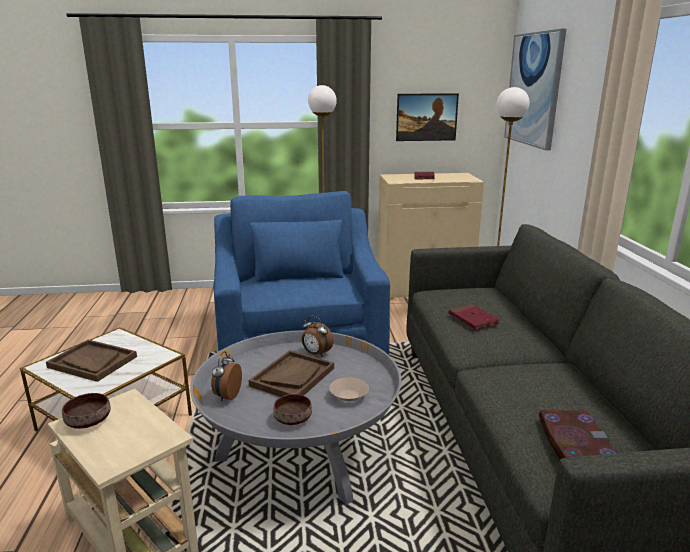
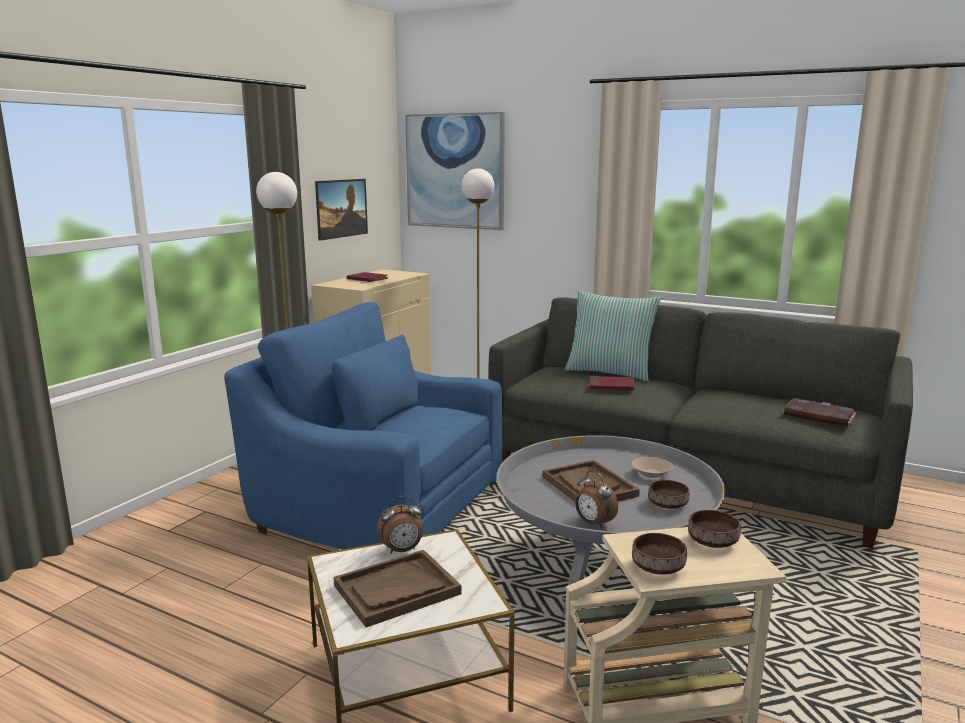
camera: 55 degrees left, 5 degrees down
alarm clock [302,316,333,357] -> alarm clock moved to [377,496,422,554]
none -> pillow [565,291,661,382]
none -> brown bowl [688,510,741,548]

